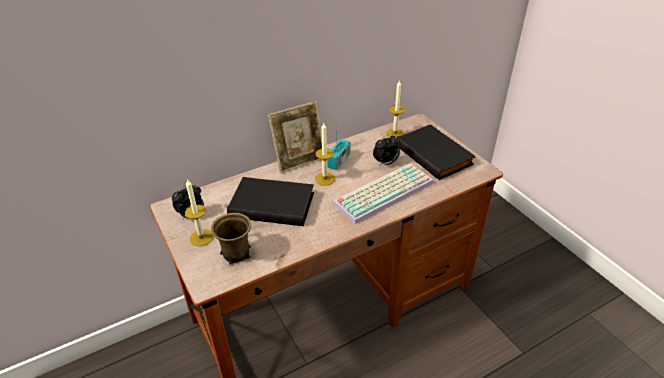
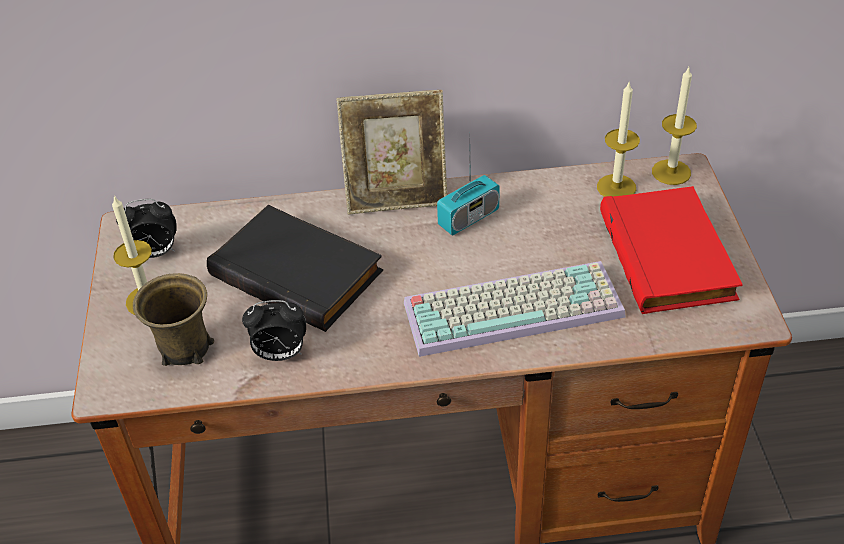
camera: 25 degrees right, 5 degrees up
candle [315,123,335,186] -> candle moved to [652,67,697,185]
alarm clock [373,134,400,167] -> alarm clock moved to [242,300,306,361]
black book [396,124,476,180] -> red book [600,186,743,314]

